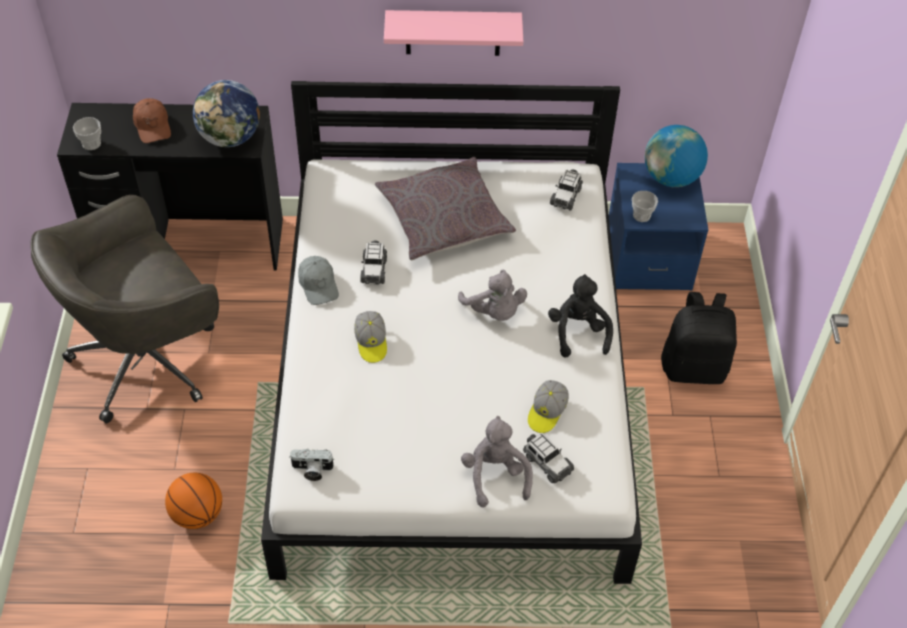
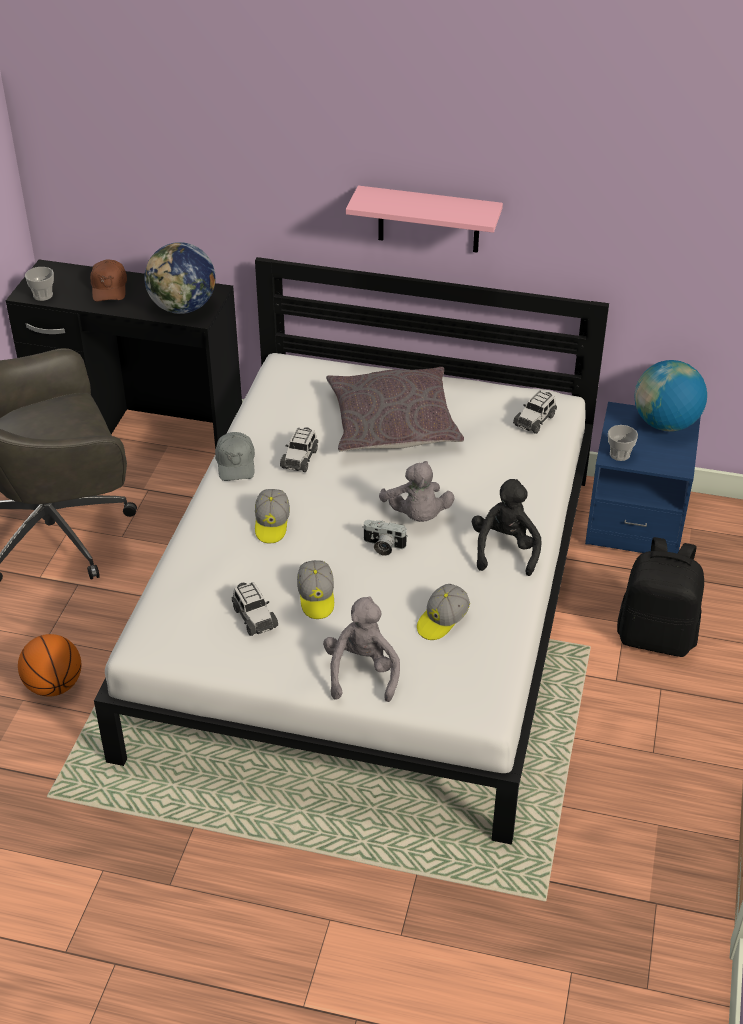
camera: 15 degrees right, 10 degrees down
camera [289,449,334,481] -> camera moved to [362,520,408,556]
toy car [523,433,574,483] -> toy car moved to [232,582,278,636]
none -> cap [297,560,334,619]

